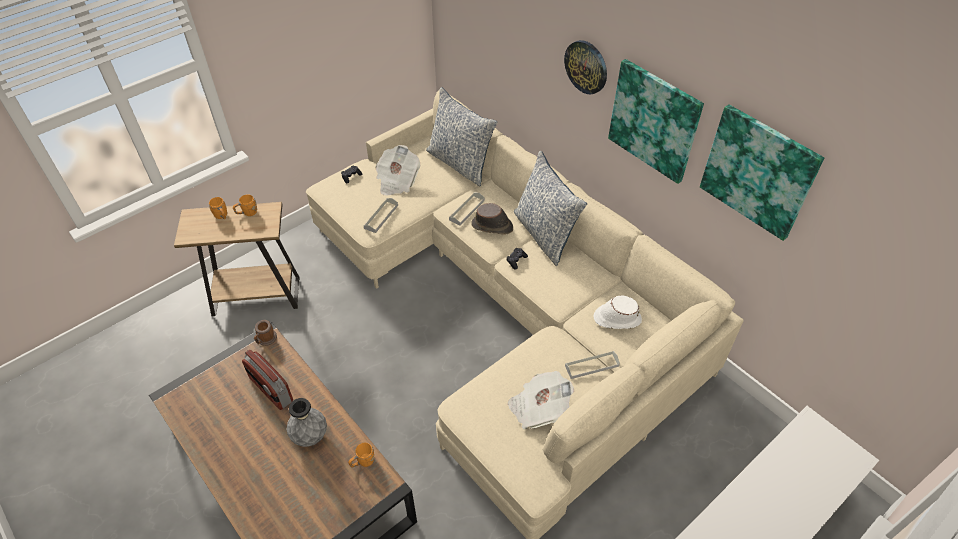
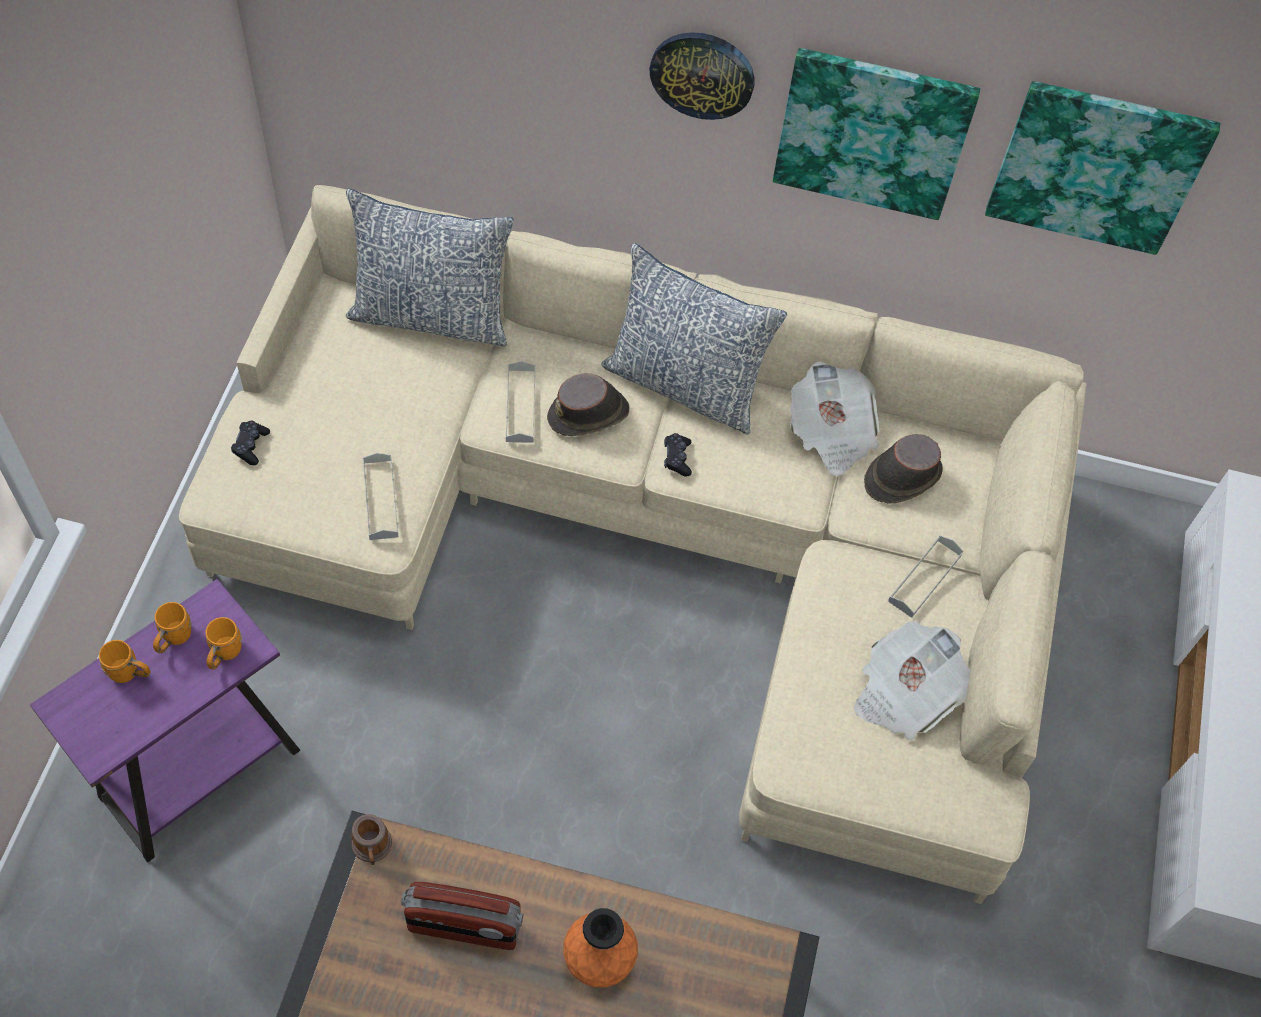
camera: 40 degrees left, 10 degrees up
brown side table [174,202,300,316] -> purple side table [30,579,300,862]
grey vase [287,398,327,447] -> orange vase [563,908,638,987]
orange mug [348,442,375,467] -> orange mug moved to [206,617,242,670]
newspaper [376,145,420,195] -> newspaper moved to [790,361,879,476]
white hat [593,296,642,329] -> brown hat [864,434,943,504]

